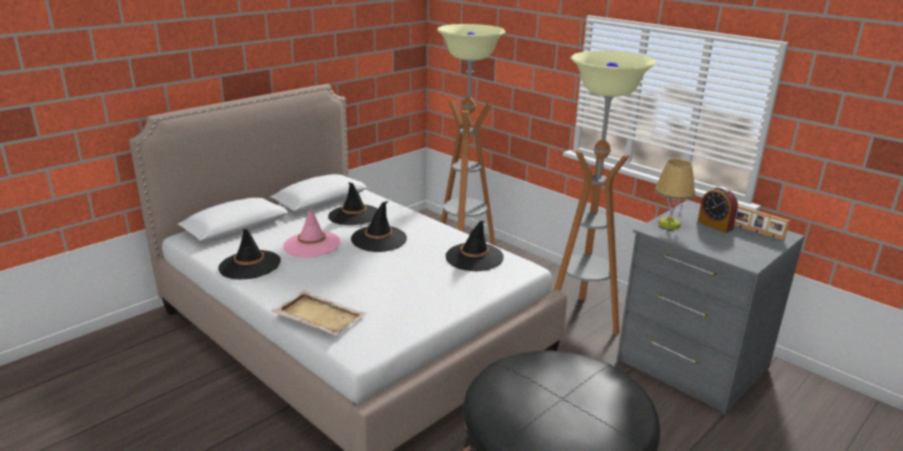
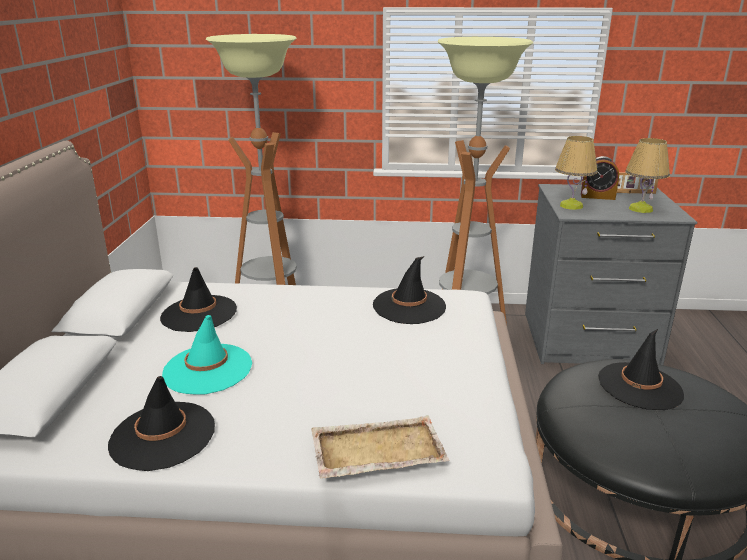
camera: 40 degrees left, 0 degrees up
pink hat [283,209,341,257] -> turquoise hat [162,315,252,395]
black hat [351,201,407,252] -> black hat moved to [598,329,684,410]
none -> table lamp [625,138,670,213]

